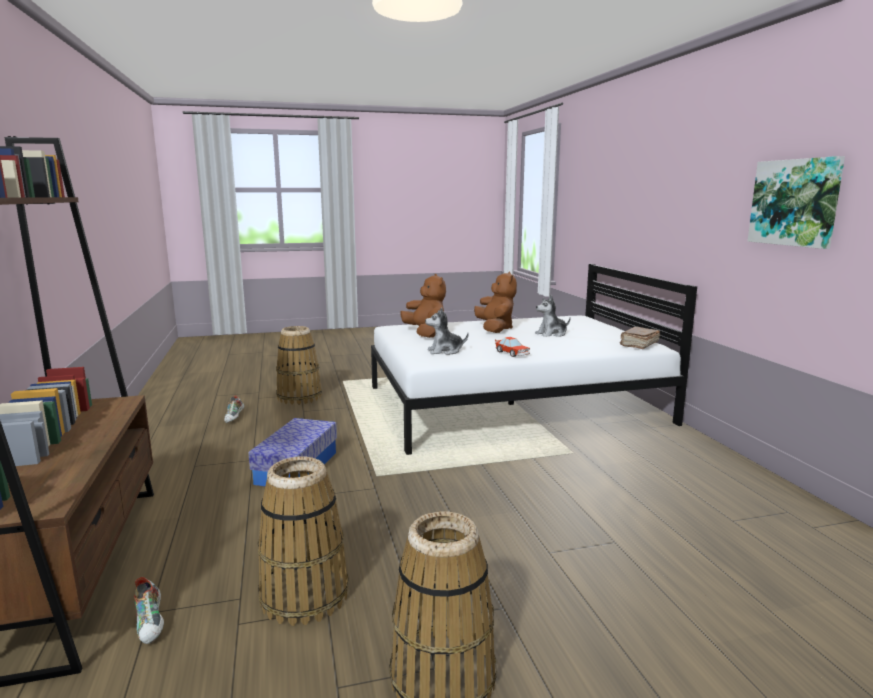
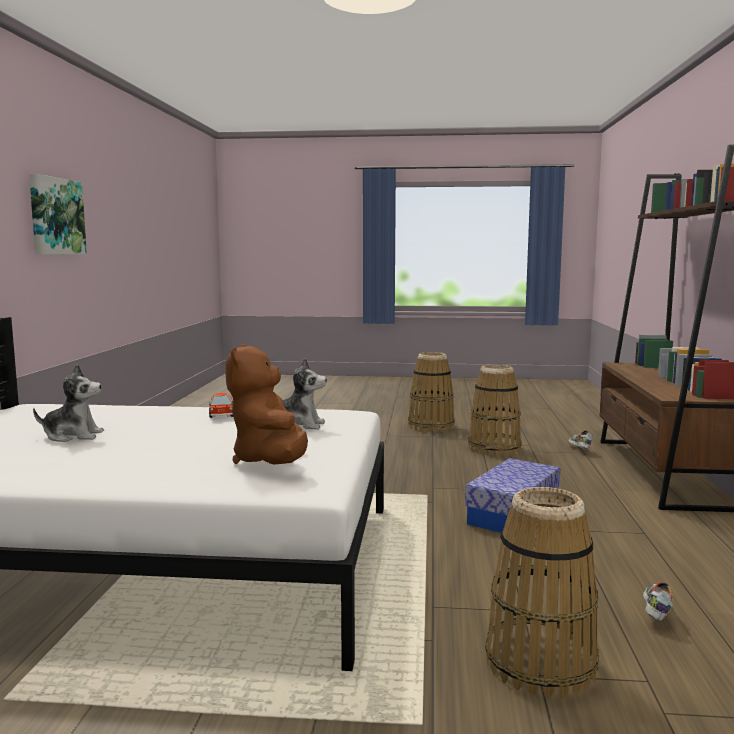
camera: 160 degrees left, 5 degrees down
brown plush toy [474,271,517,333] -> none
brown book [620,327,660,349] -> none

